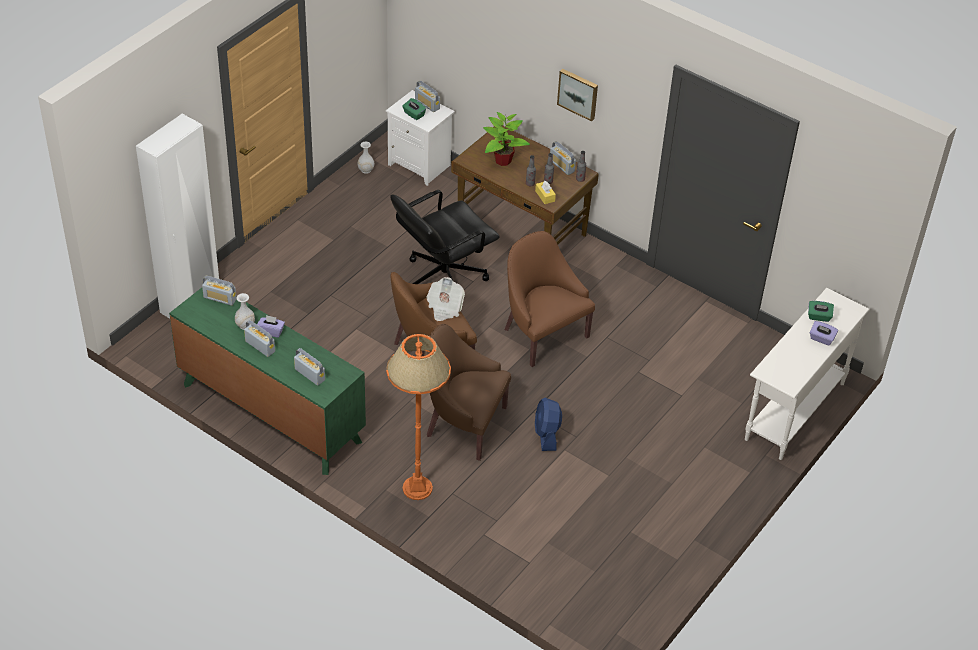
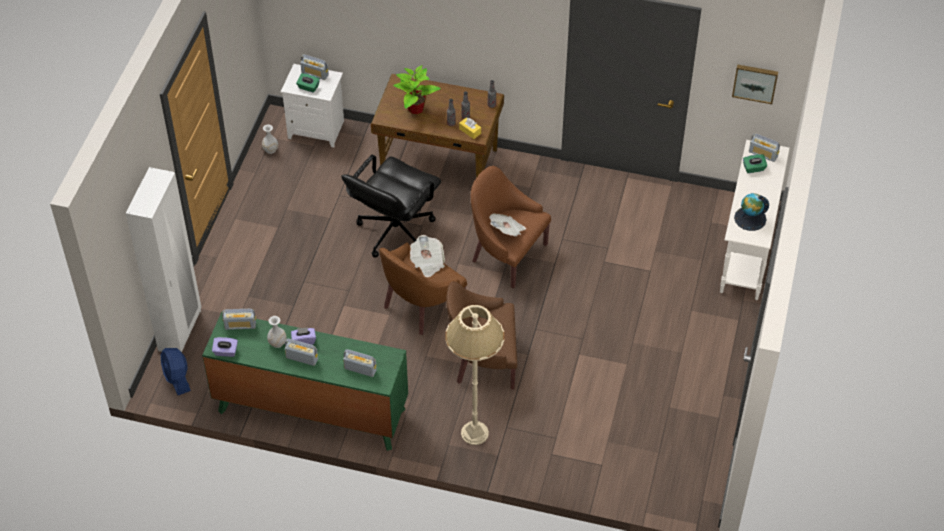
camera: 20 degrees left, 5 degrees up
orange floor lamp [386,334,451,500] -> beige floor lamp [445,305,504,445]
blue fan [535,398,562,451] -> blue fan moved to [161,348,191,395]
radio [550,141,576,175] -> radio moved to [749,133,780,162]
picture [557,69,598,122] -> picture moved to [732,64,778,104]
purple tissue box [810,321,838,346] -> purple tissue box moved to [212,337,238,357]
none -> newspaper [489,213,526,237]
none -> globe [734,193,769,231]

